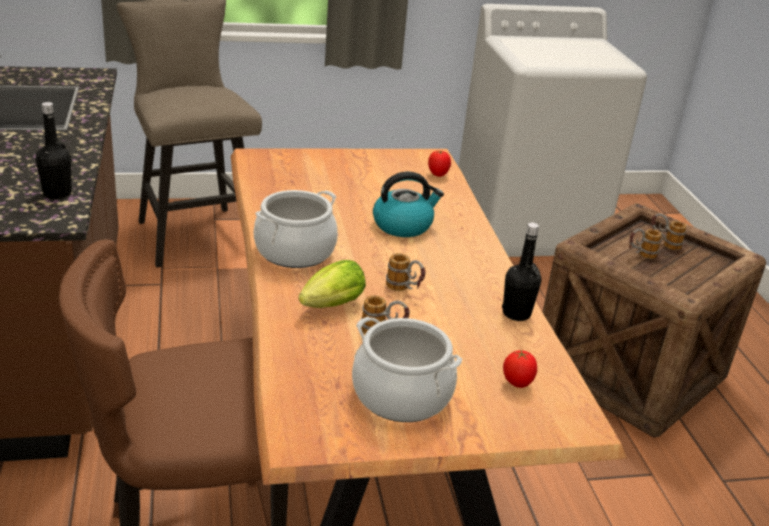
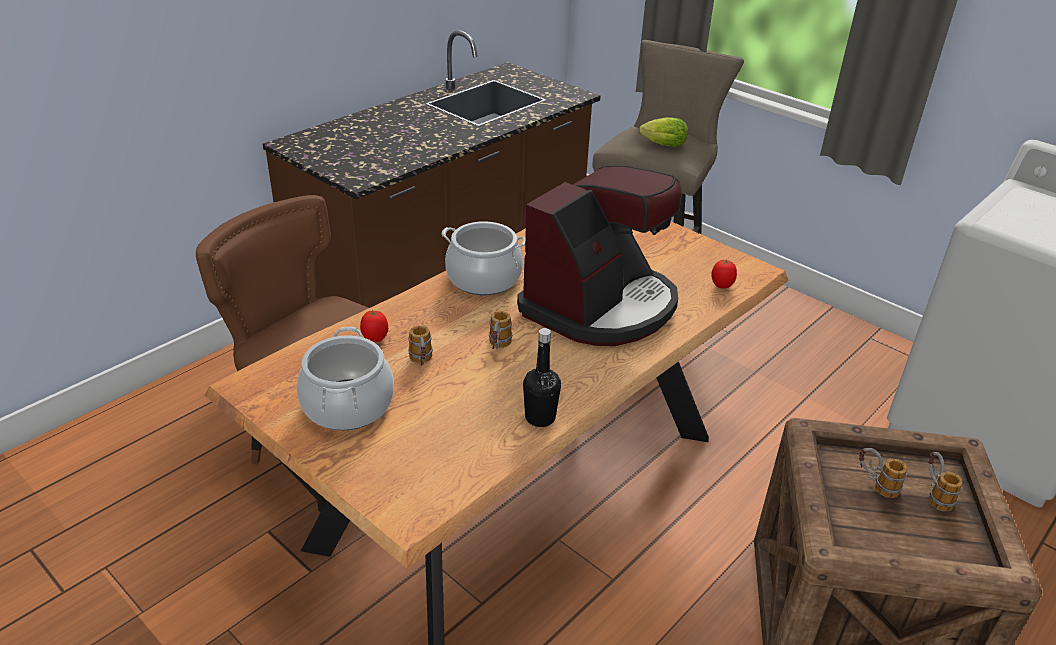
camera: 55 degrees right, 5 degrees up
black bottle [36,102,71,199] -> none
lettuce [299,260,366,308] -> lettuce moved to [639,117,688,147]
kettle [373,172,444,237] -> coffee machine [517,166,682,346]
tomato [503,350,537,388] -> tomato moved to [360,310,388,342]

